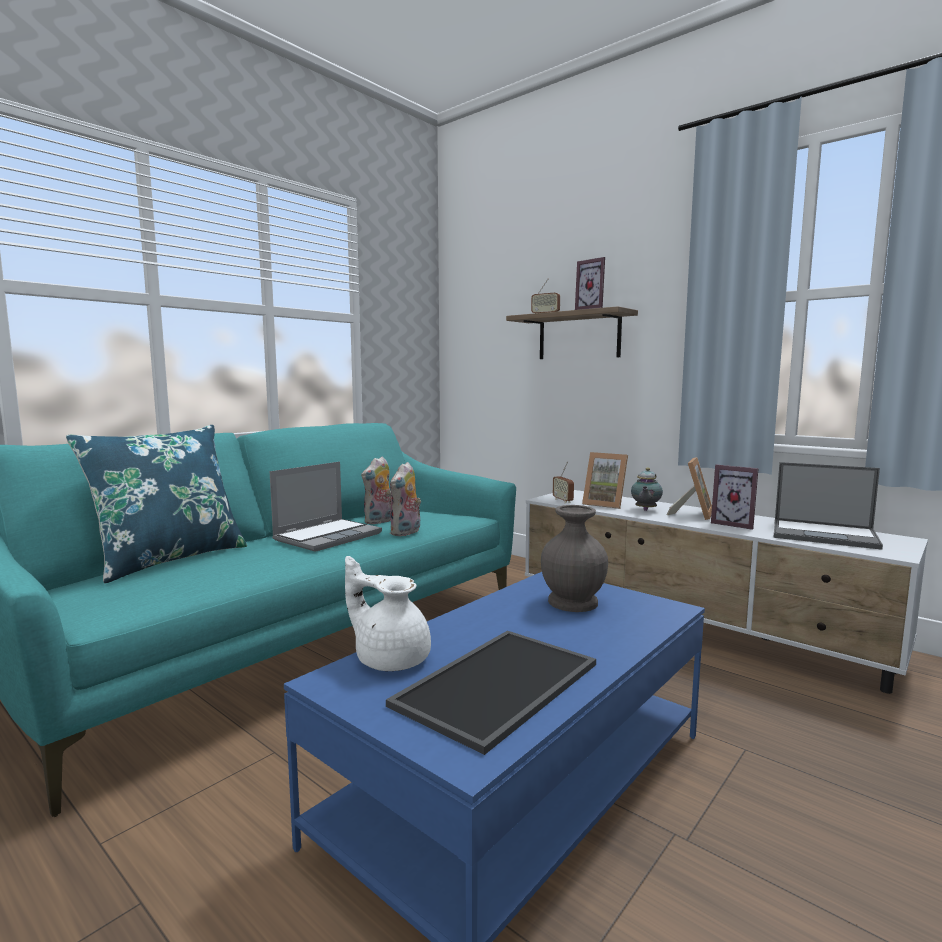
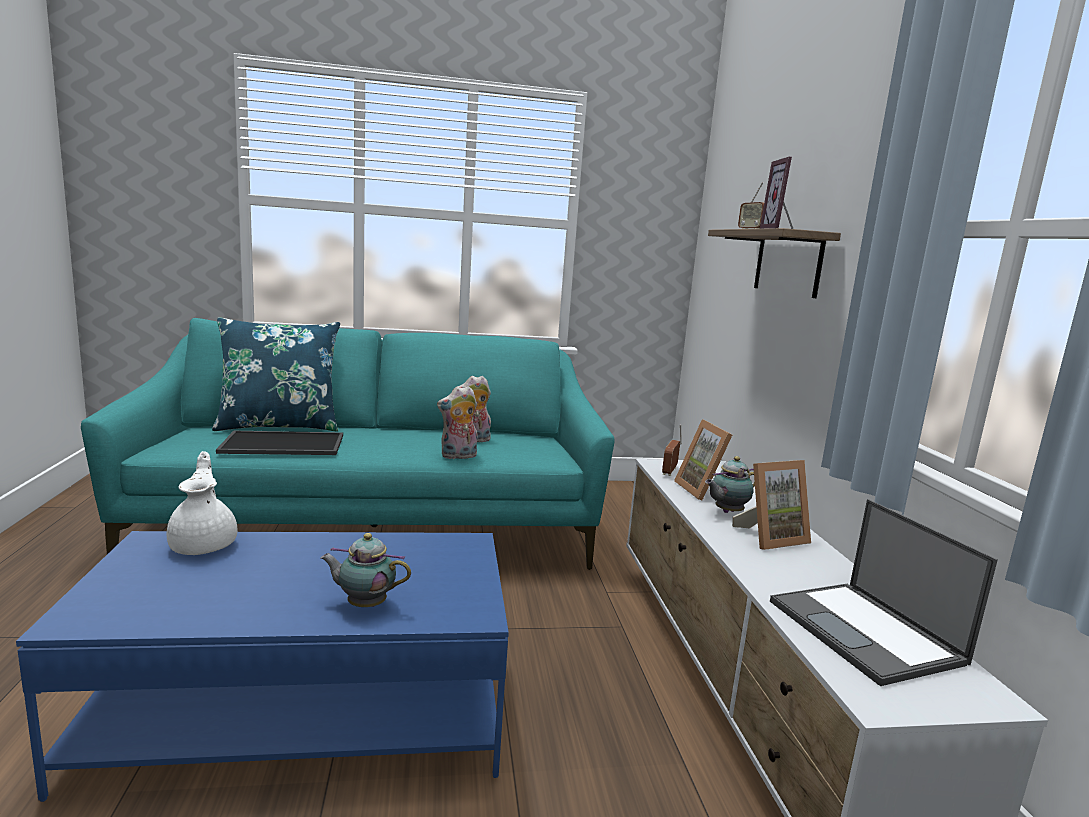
camera: 40 degrees right, 5 degrees up
laptop [270,462,382,552] -> none
tray [386,631,596,755] -> tray moved to [216,431,343,455]
grey vase [541,505,608,612] -> none
picture frame [711,465,758,530] -> none
none -> teapot [320,533,411,607]

